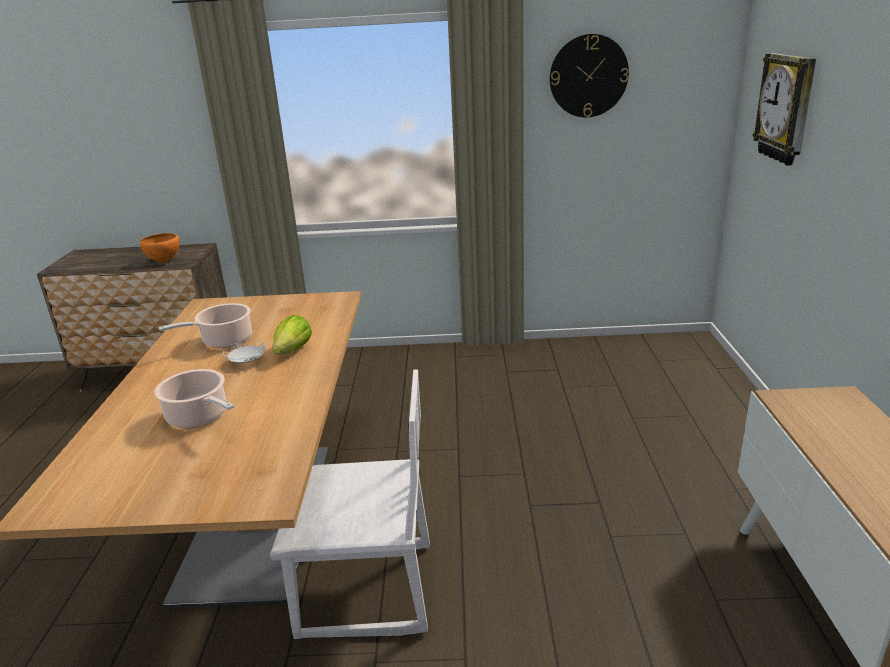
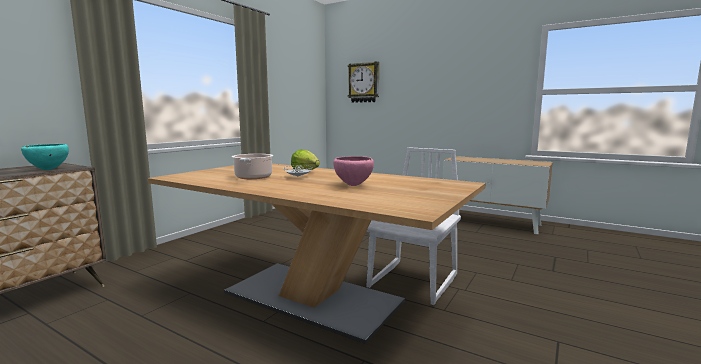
camera: 60 degrees left, 15 degrees down
orange bowl [140,233,180,263] -> turquoise bowl [21,144,69,170]
cooking pot [154,369,234,428] -> pink bowl [333,156,374,186]
wall clock [550,34,629,117] -> none

